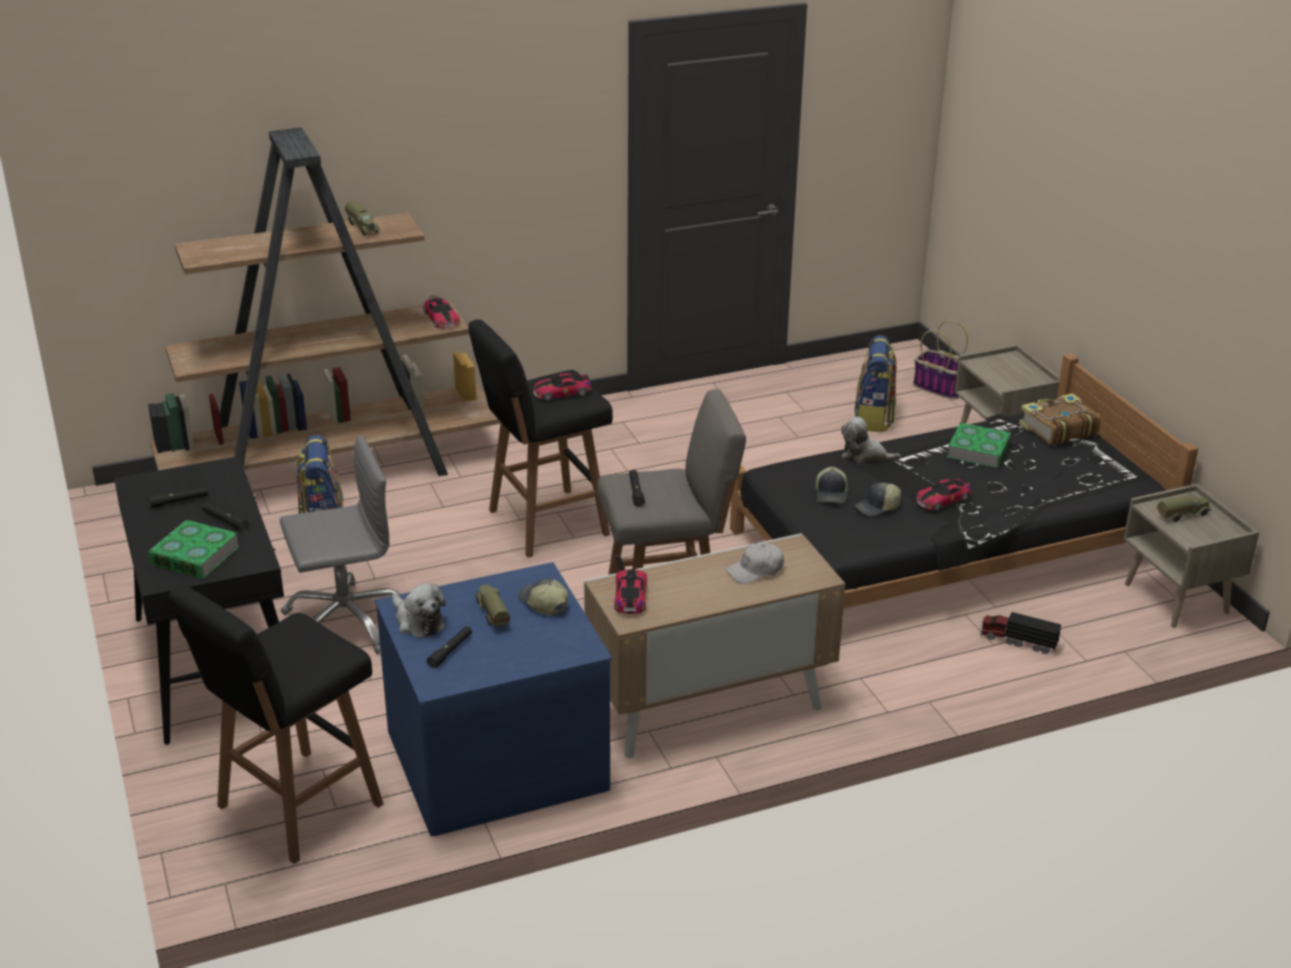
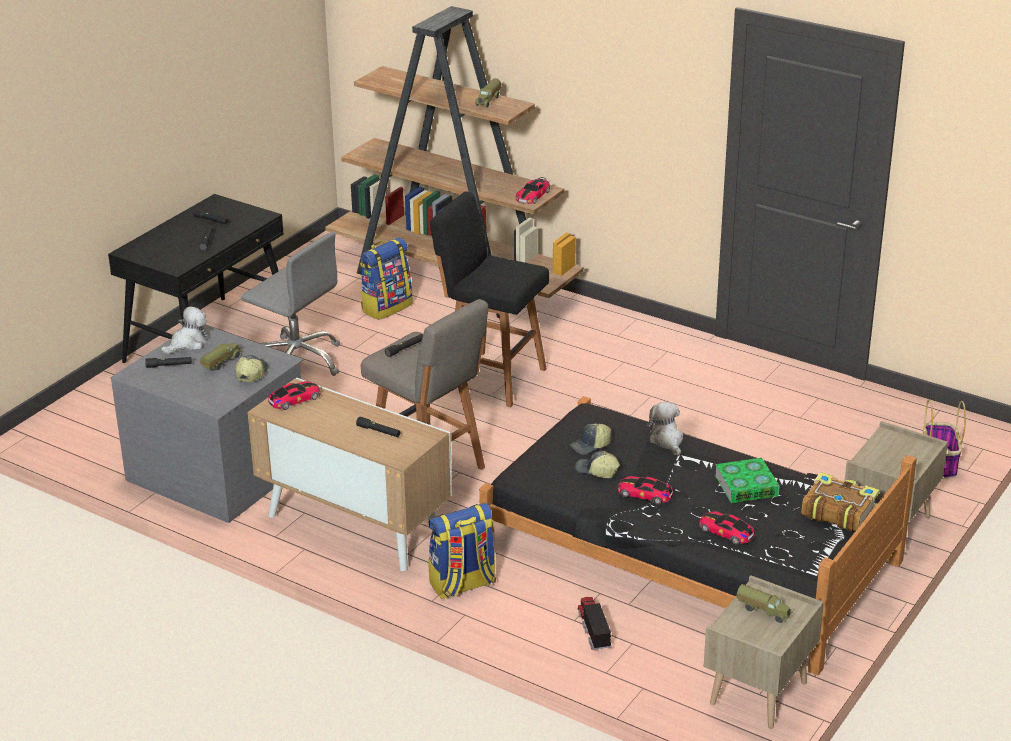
camera: 55 degrees right, 0 degrees up
book [148,520,240,579] -> none
black stool [169,585,384,864] -> none
blue dresser [375,562,612,836] -> grey dresser [110,325,303,523]
plush toy [392,583,446,638] -> plush toy turned 150 degrees counterclockwise [161,306,208,354]
toy car [533,373,592,401] -> toy car moved to [699,511,755,545]
white cap [726,542,784,584] -> black flashlight [356,417,400,437]
backpack [854,335,897,432] -> backpack moved to [428,503,496,599]

